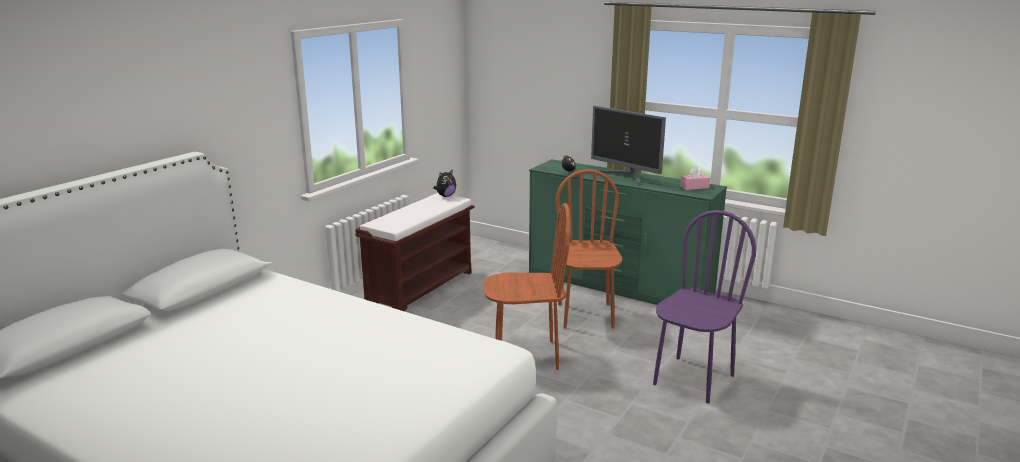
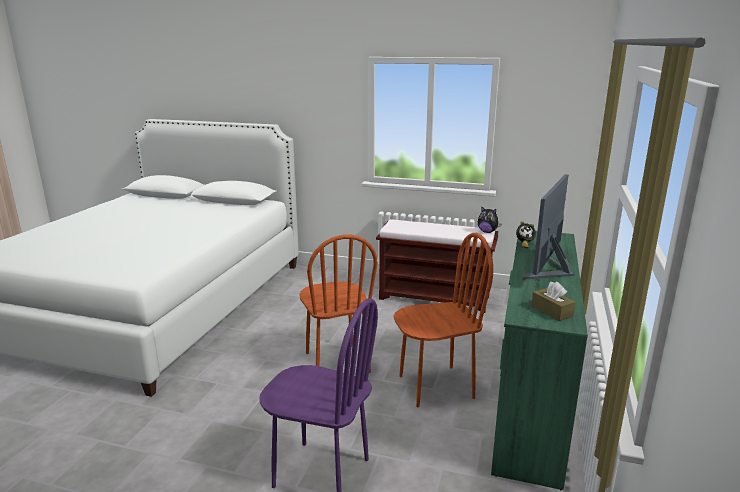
camera: 75 degrees right, 0 degrees up
pink tissue box [680,166,710,190] -> brown tissue box [532,282,576,321]

